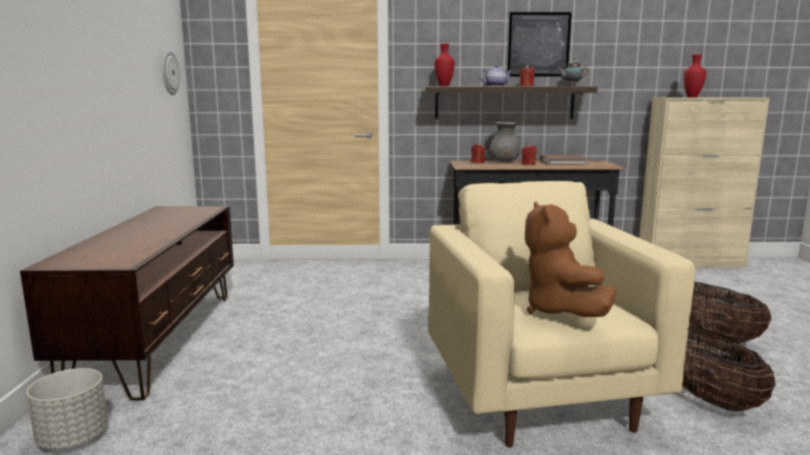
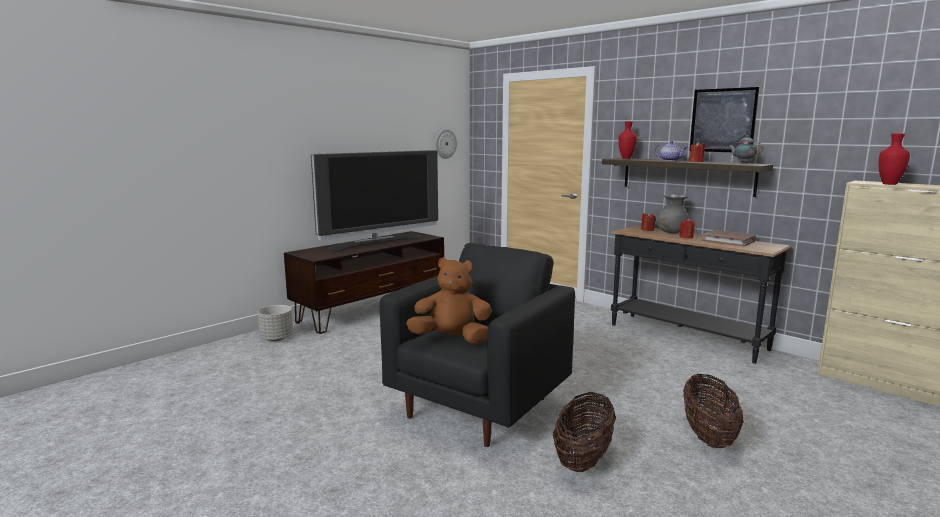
camera: 45 degrees right, 0 degrees up
beige armchair [429,181,695,448] -> black armchair [380,243,575,447]
brown plush toy [525,201,617,317] -> brown plush toy turned 60 degrees clockwise [406,257,492,344]
none -> television [311,150,438,250]

